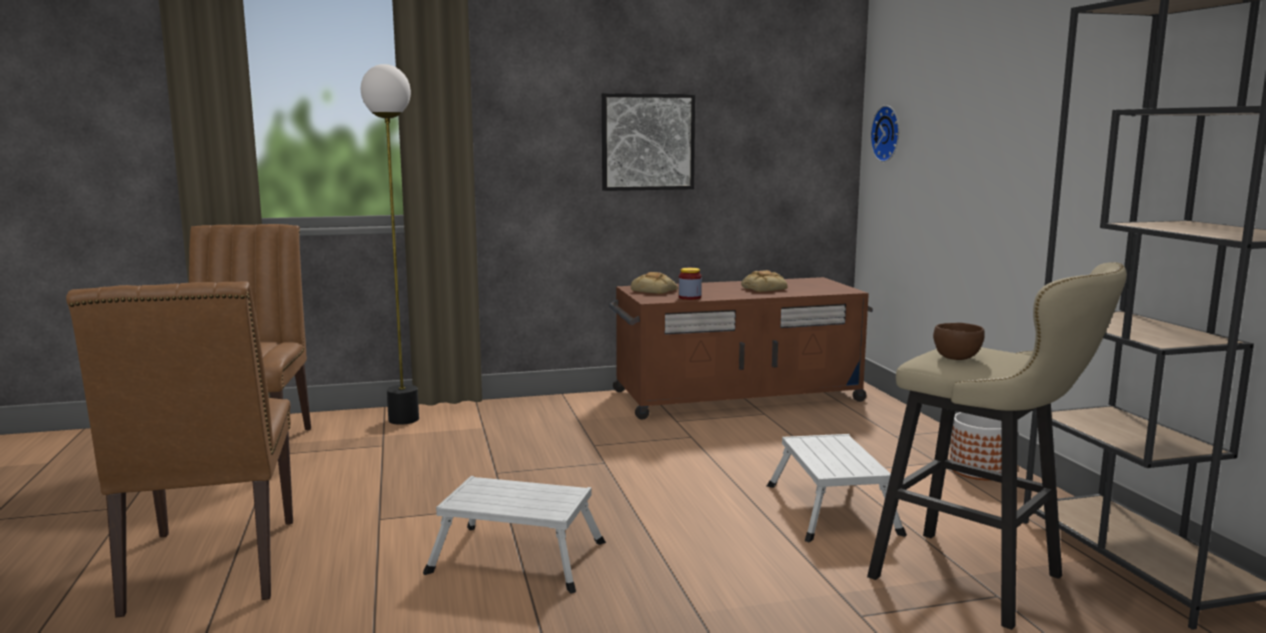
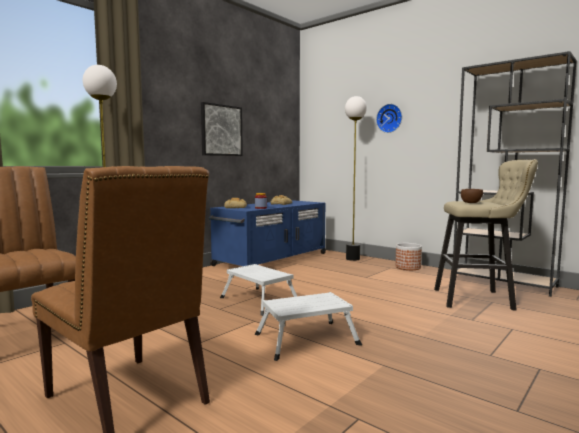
camera: 35 degrees left, 5 degrees down
brown cabinet [609,277,873,420] -> blue cabinet [209,200,326,266]
white step ladder [767,434,907,542] -> white step ladder moved to [220,264,297,316]
wall clock [870,105,899,162] -> wall clock moved to [376,104,402,133]
none -> floor lamp [345,96,367,261]

